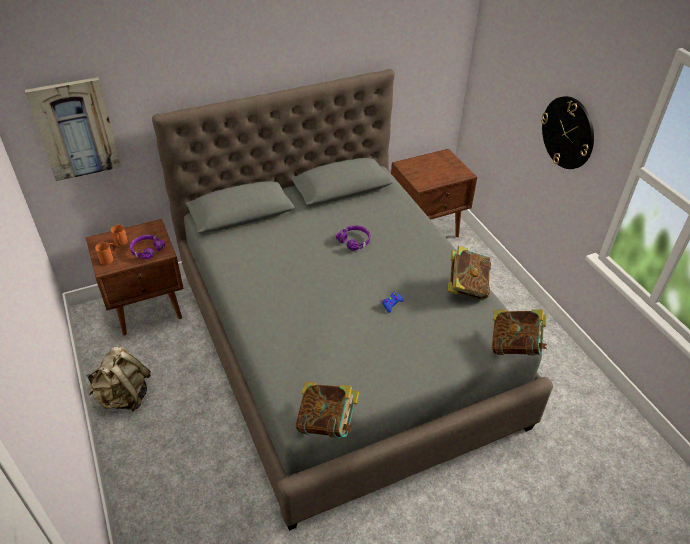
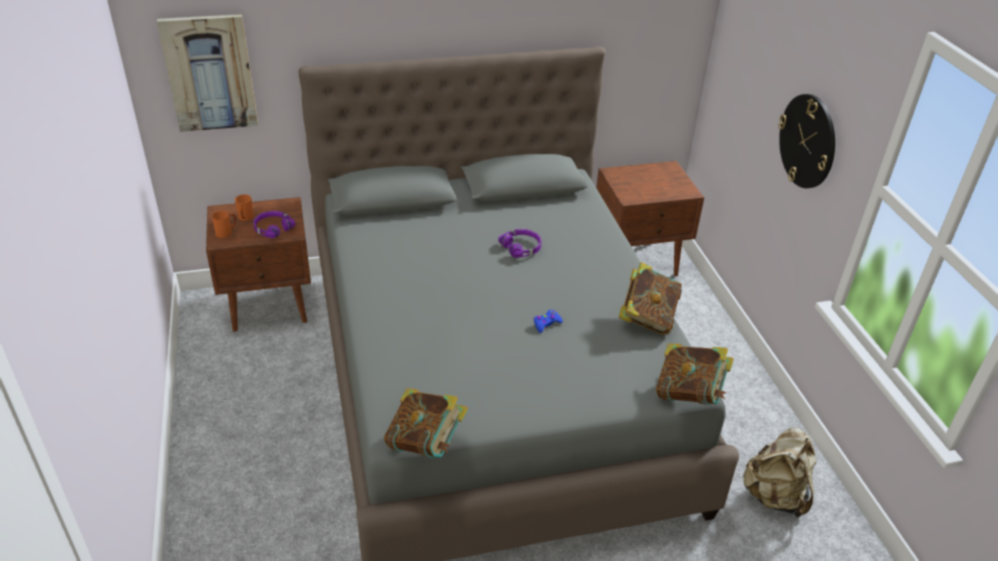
camera: 10 degrees right, 5 degrees down
beige backpack [86,347,151,412] -> beige backpack moved to [742,427,817,518]

